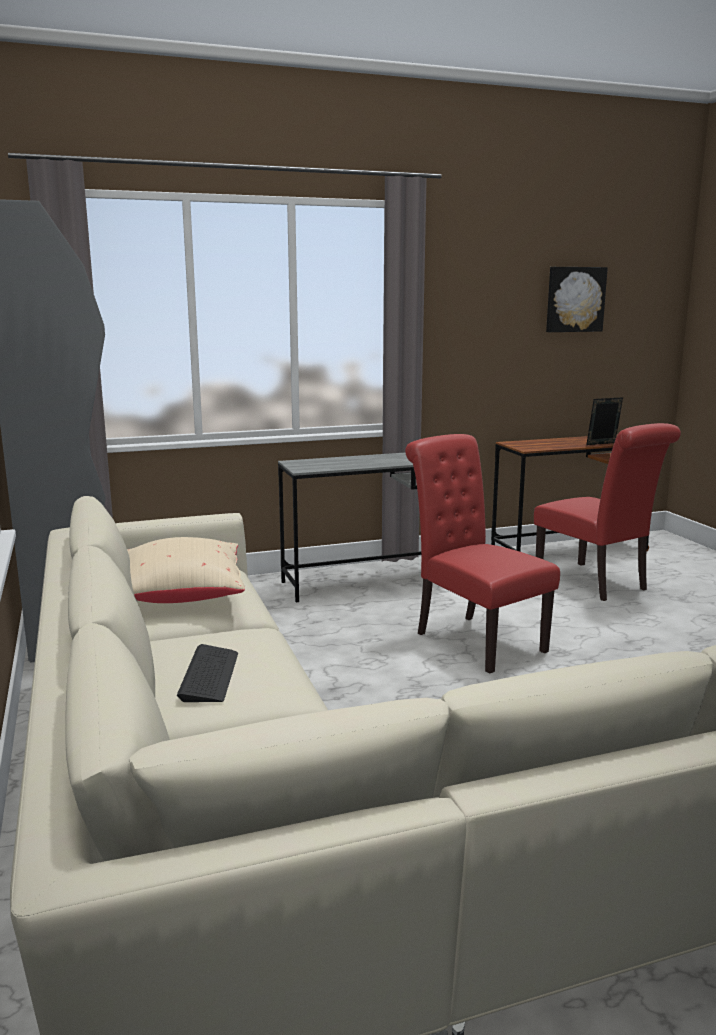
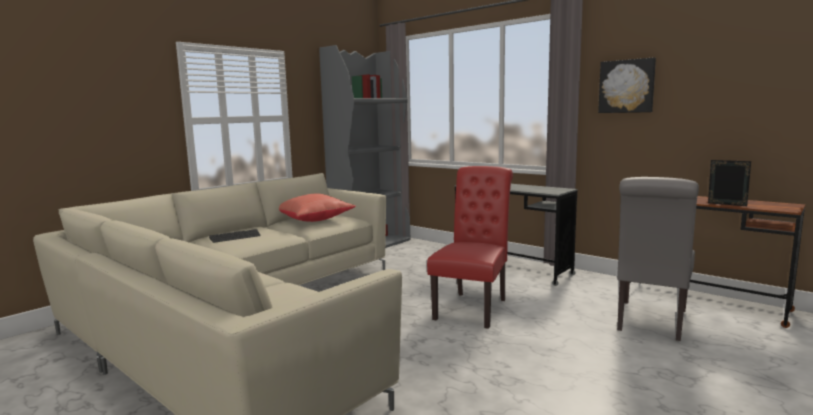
camera: 60 degrees right, 5 degrees down
beige pillow [127,537,245,603] -> red pillow [279,193,356,222]
red chair [534,423,681,601] -> grey chair [617,177,699,341]
picture [546,267,608,332] -> picture moved to [598,57,656,113]

